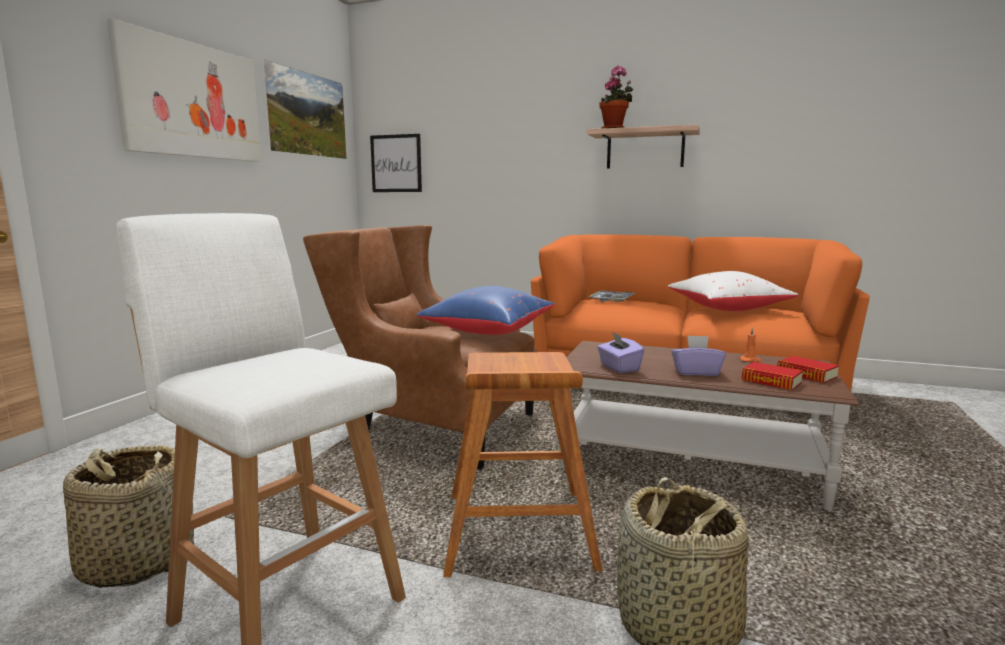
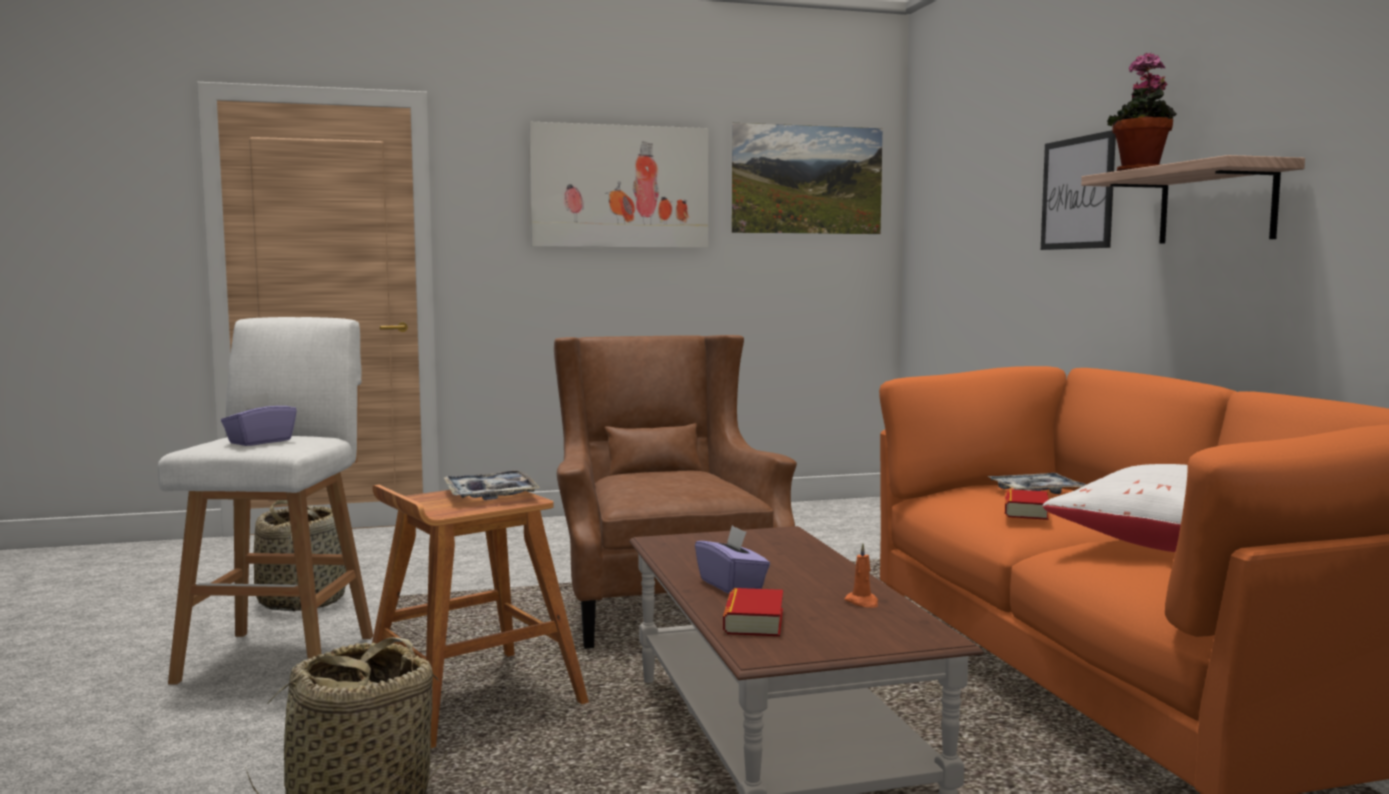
camera: 55 degrees right, 5 degrees down
picture [370,134,422,192] -> picture moved to [1041,130,1116,250]
blue pillow [417,286,555,335] -> none
purple tissue box [597,331,644,373] -> purple tissue box moved to [221,393,297,446]
book [777,356,839,383] -> book moved to [1005,489,1048,520]
none -> tray [444,471,540,500]

